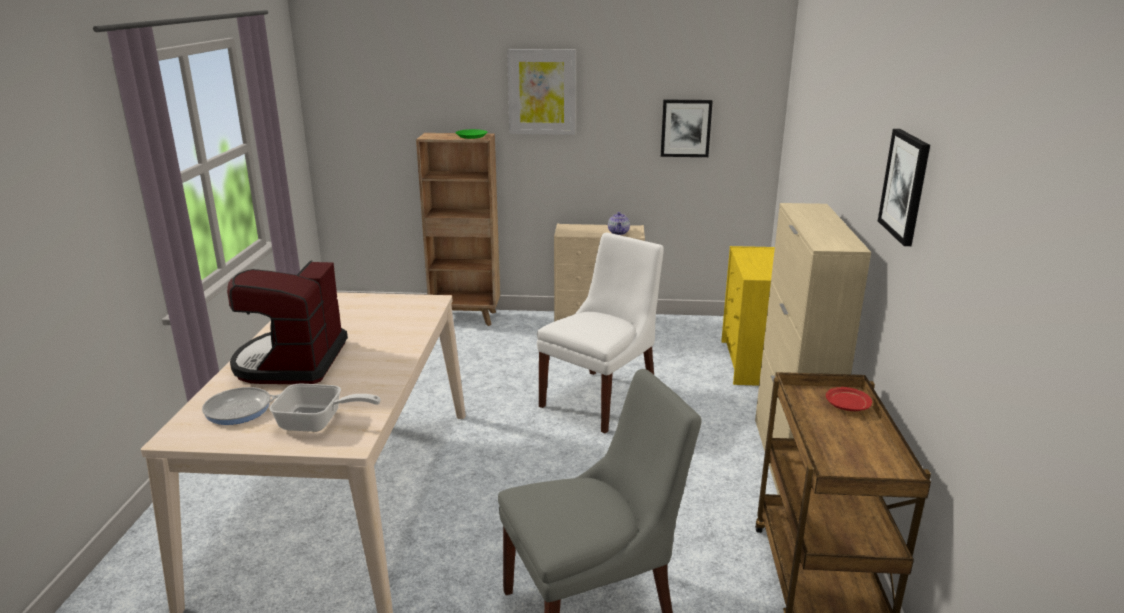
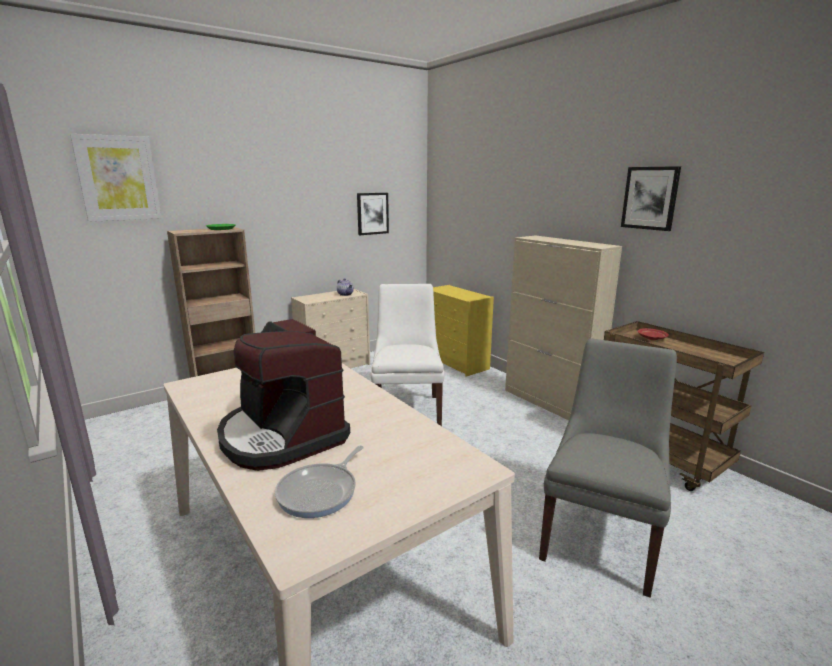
camera: 40 degrees left, 5 degrees down
frying pan [269,383,381,432] -> none
picture [507,49,576,135] -> picture moved to [70,134,162,222]

